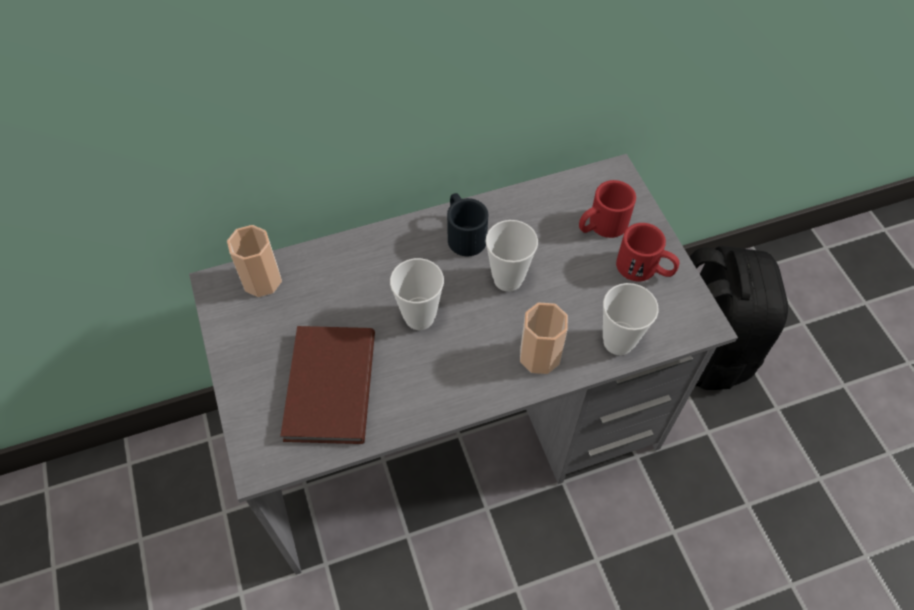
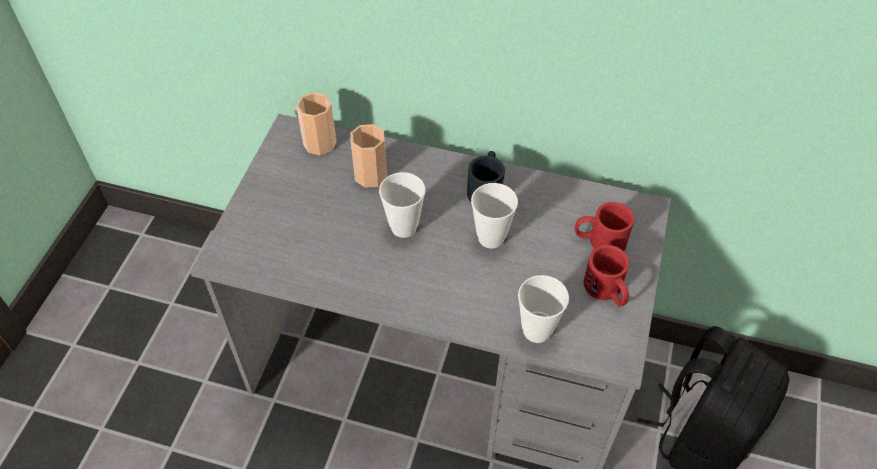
camera: 35 degrees right, 5 degrees down
brown book [280,326,375,444] -> none
cup [520,303,568,374] -> cup moved to [350,124,387,188]

